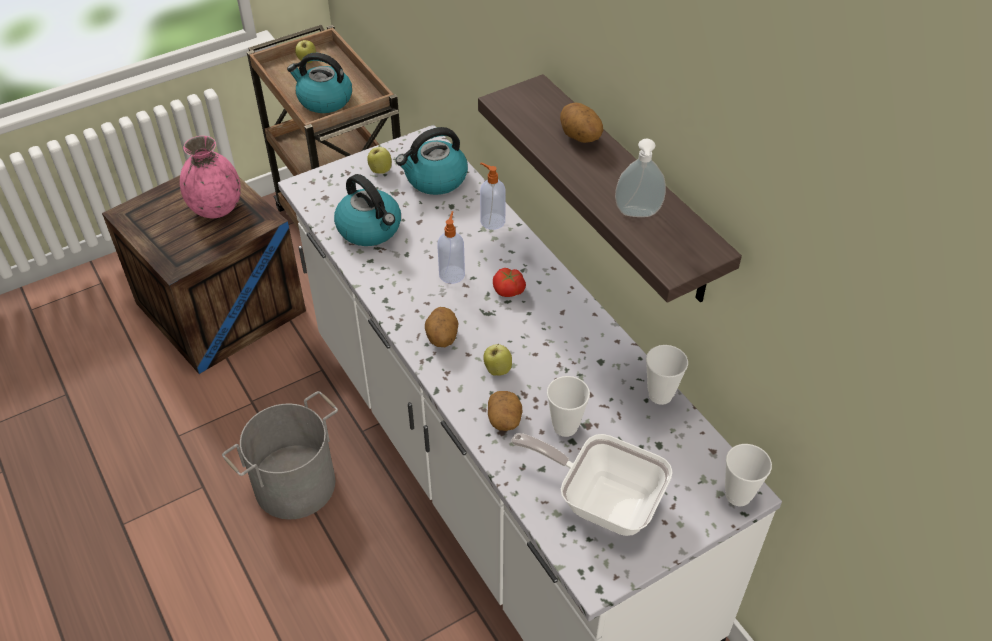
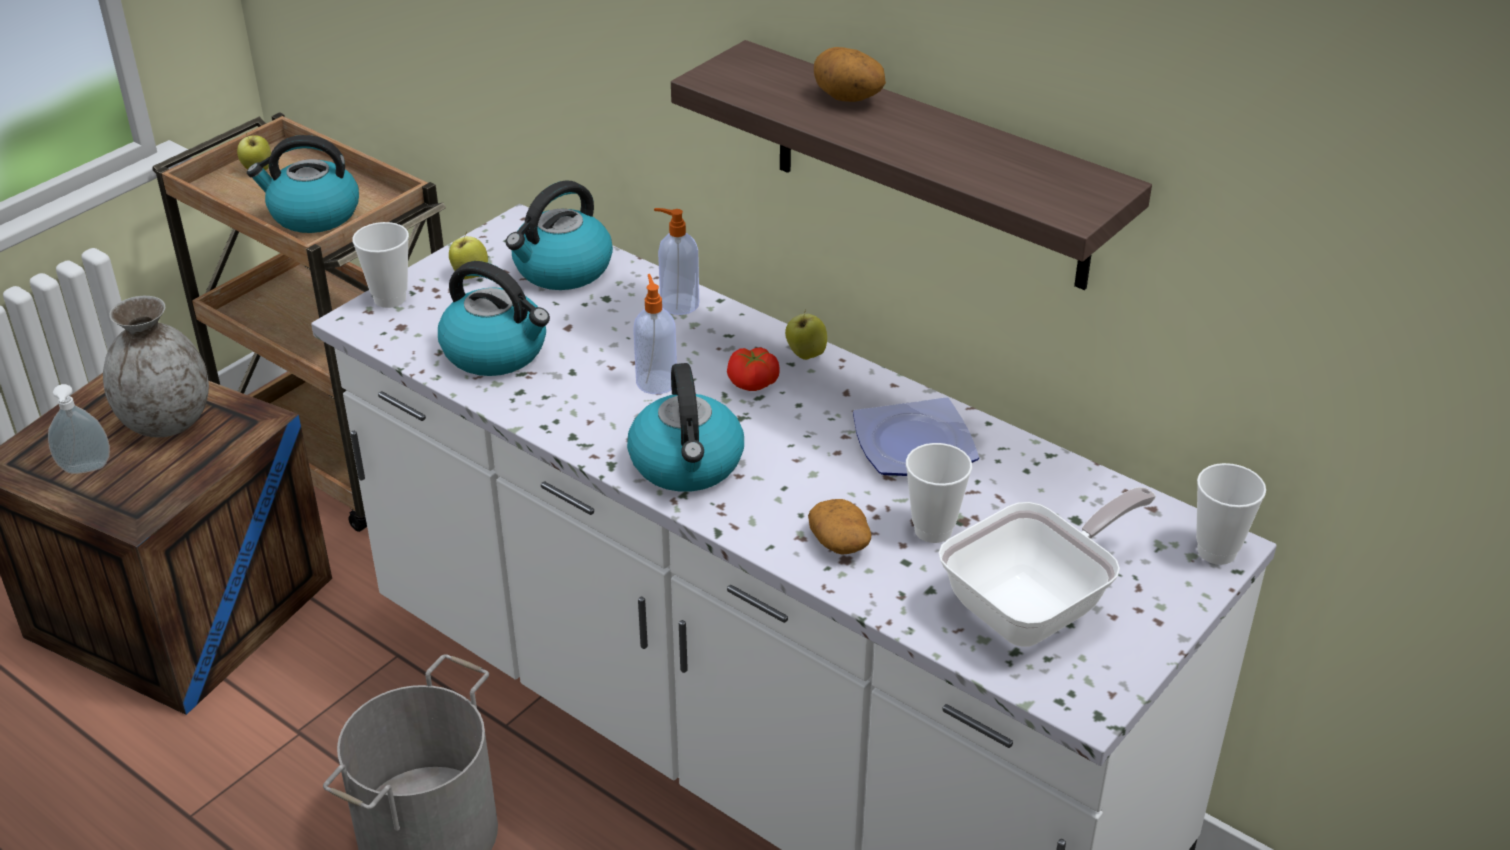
camera: 20 degrees left, 10 degrees down
pink vase [180,136,241,218] -> grey vase [103,296,209,438]
potato [425,307,459,347] -> kettle [627,363,744,492]
apple [484,344,512,376] -> apple moved to [785,309,827,360]
frying pan [511,433,673,536] -> frying pan turned 135 degrees clockwise [939,487,1156,647]
soap dispenser [615,139,666,217] -> soap dispenser moved to [48,384,110,474]
cup [646,345,688,405] -> cup moved to [352,222,409,308]
none -> plate [853,397,979,476]

